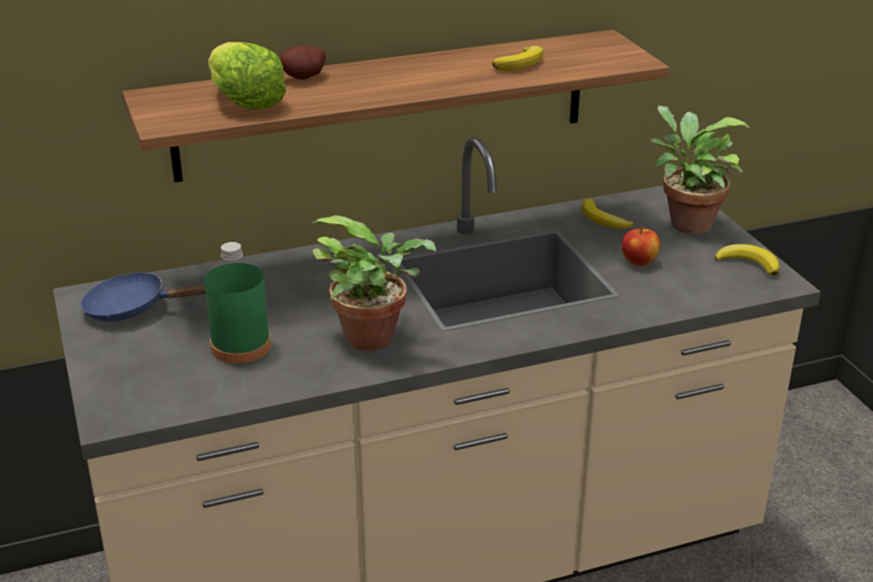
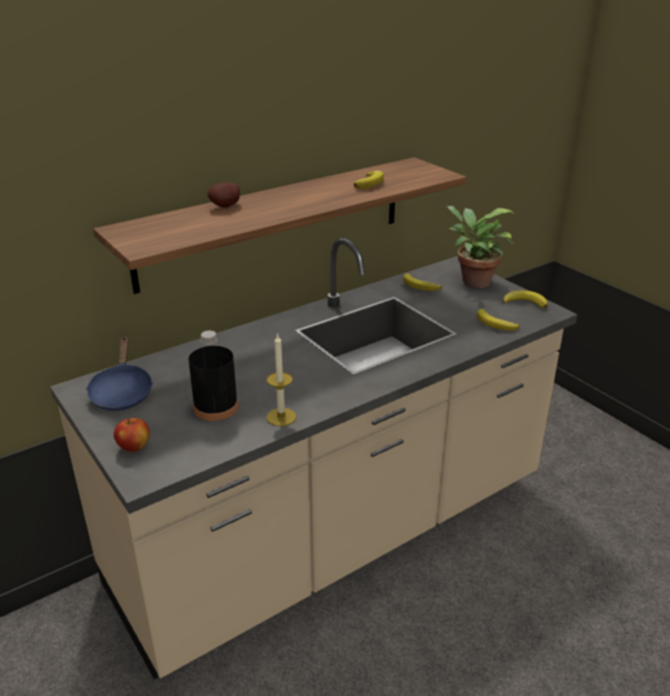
camera: 15 degrees left, 0 degrees up
blue frying pan [80,272,206,321] -> blue frying pan turned 90 degrees counterclockwise [85,336,153,411]
green bottle [204,242,271,364] -> black bottle [188,331,238,421]
lettuce [208,42,286,110] -> none
potted plant [313,215,436,351] -> none
apple [622,227,660,266] -> apple moved to [114,418,150,452]
none -> candle [266,333,296,426]
none -> banana [477,309,520,331]

